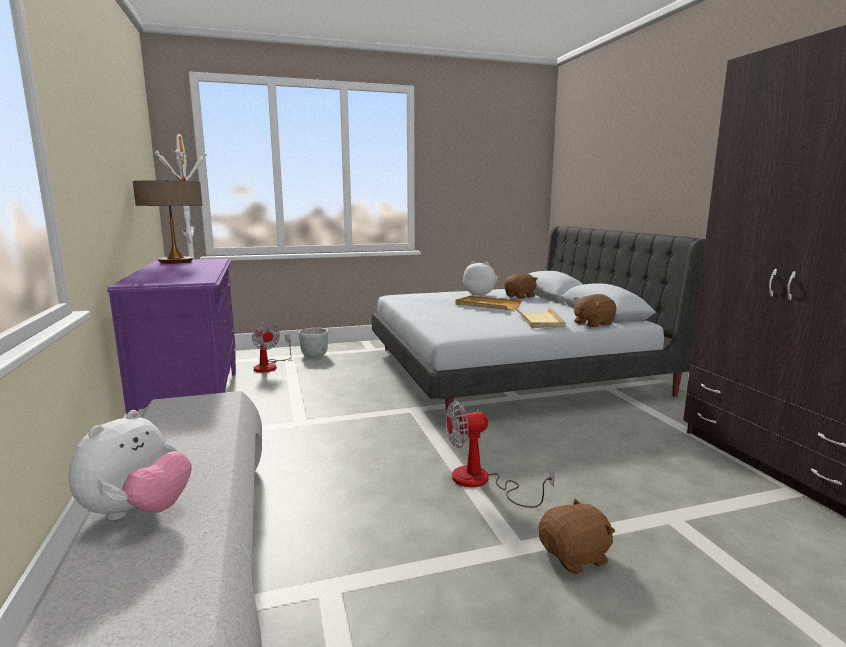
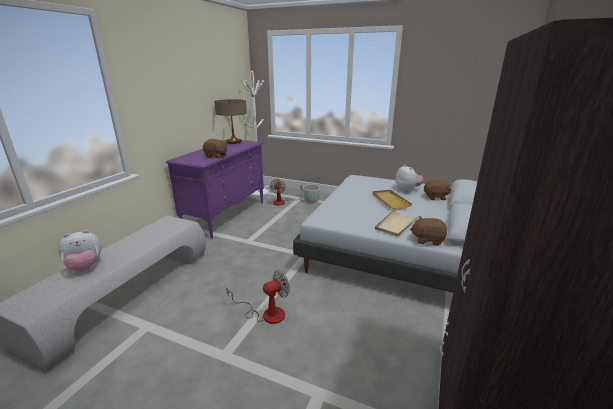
camera: 40 degrees right, 10 degrees up
fan [446,401,555,508] -> fan turned 120 degrees clockwise [226,270,290,324]
brown plush toy [538,498,615,575] -> brown plush toy moved to [203,139,228,158]

